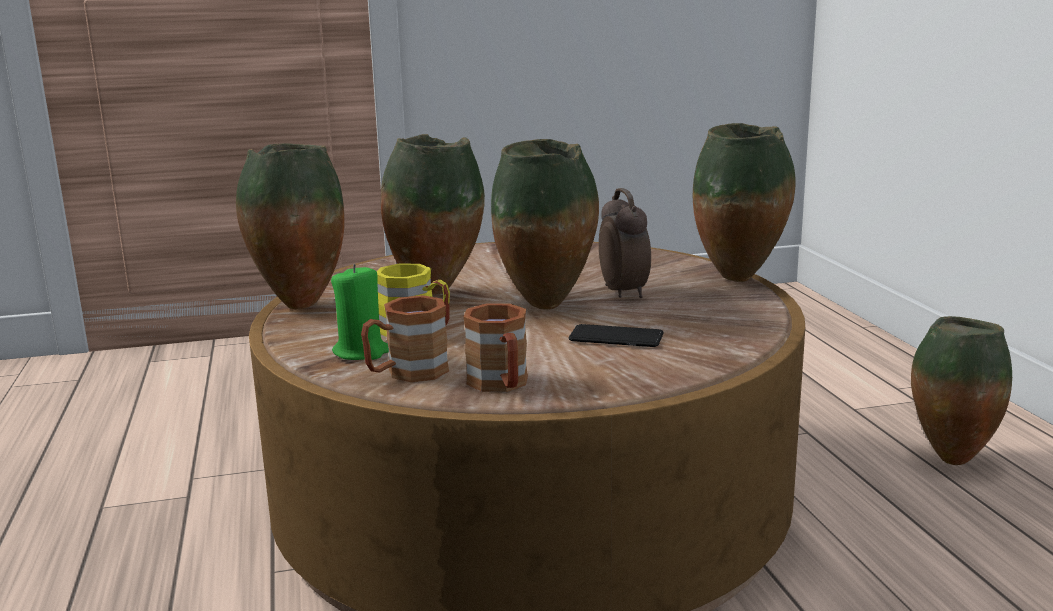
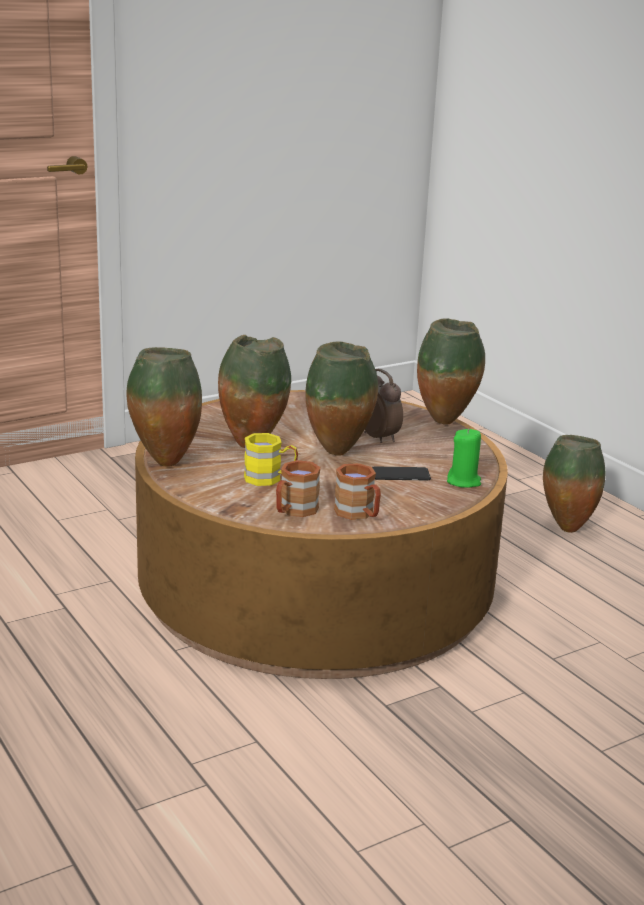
camera: 20 degrees left, 5 degrees up
green candle [331,264,389,360] -> green candle moved to [447,428,481,488]

